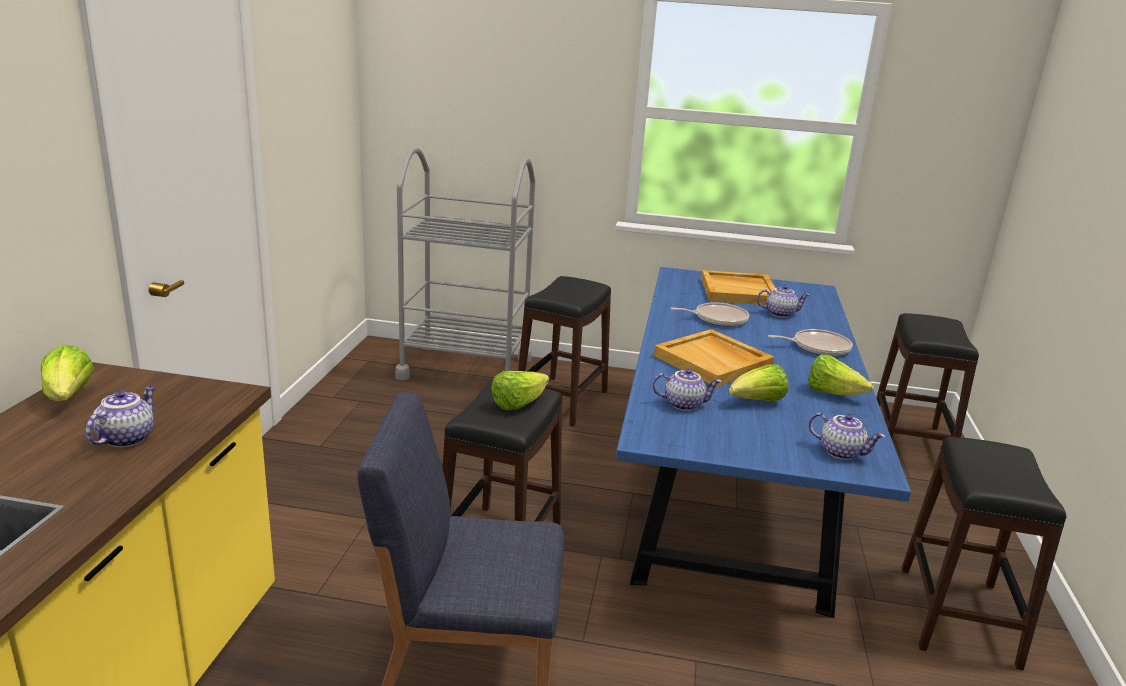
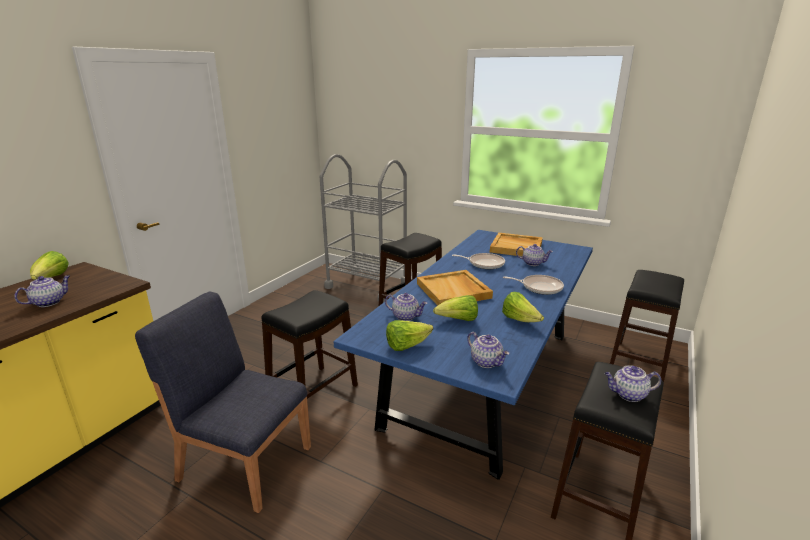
camera: 20 degrees right, 0 degrees up
lettuce [492,371,549,410] -> lettuce moved to [386,320,433,351]
none -> teapot [605,365,661,402]

